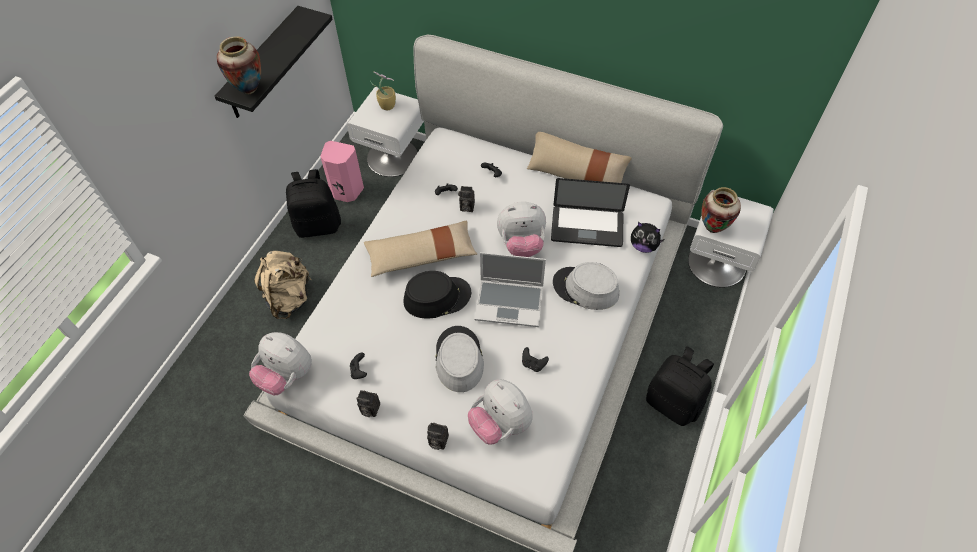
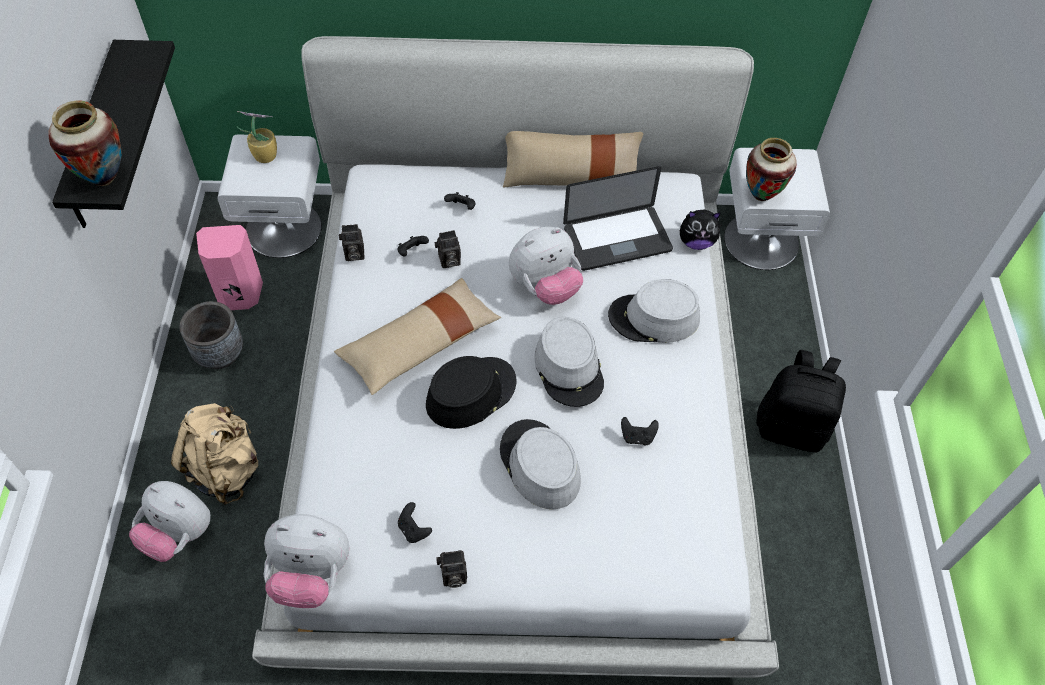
camera: 25 degrees left, 0 degrees up
black backpack [286,169,341,238] -> grey planter [179,301,243,369]
camera [427,423,449,450] -> camera moved to [339,224,365,261]
plush toy [468,379,533,445] -> plush toy moved to [129,481,211,562]
laptop [474,252,546,327] -> grey hat [535,317,604,407]

